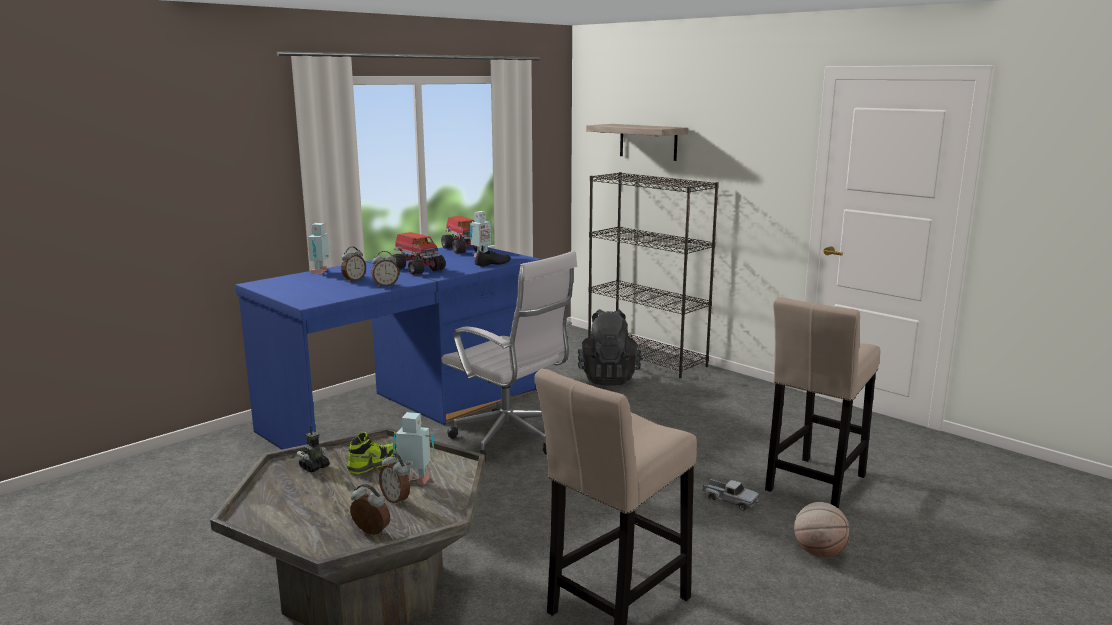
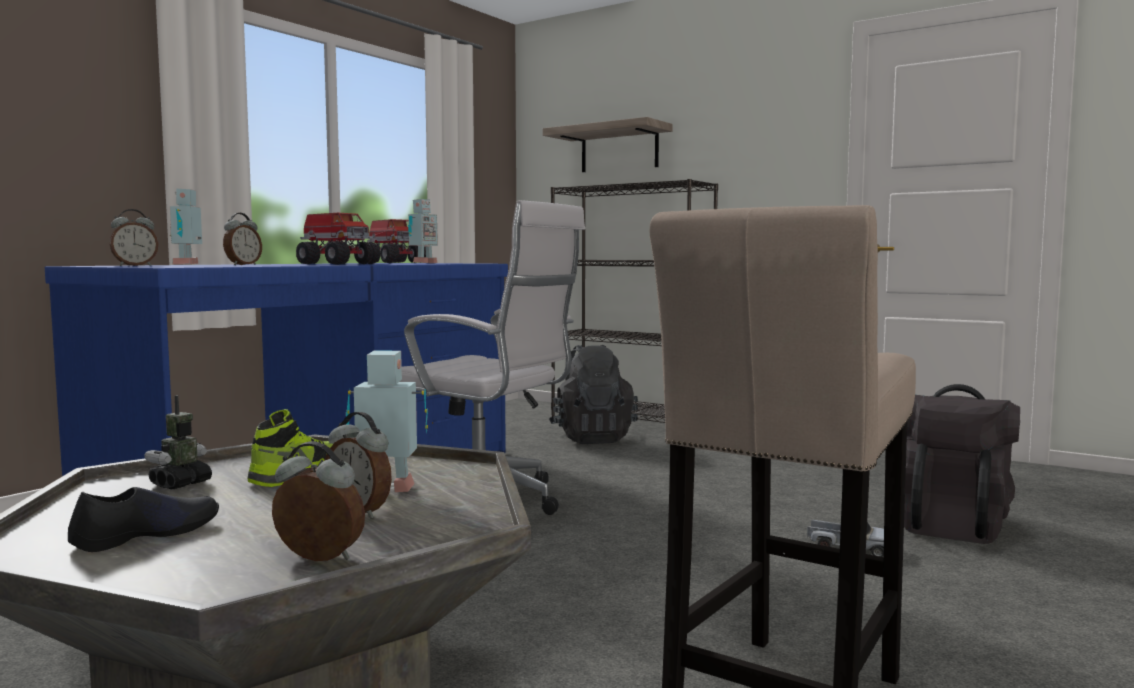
camera: 10 degrees left, 10 degrees down
alarm clock [371,251,399,287] -> alarm clock moved to [110,209,158,266]
black shoe [475,250,511,267] -> black shoe moved to [68,487,219,552]
beige stool [765,297,880,509] -> black backpack [904,384,1020,544]
basketball [794,502,850,557] -> none

